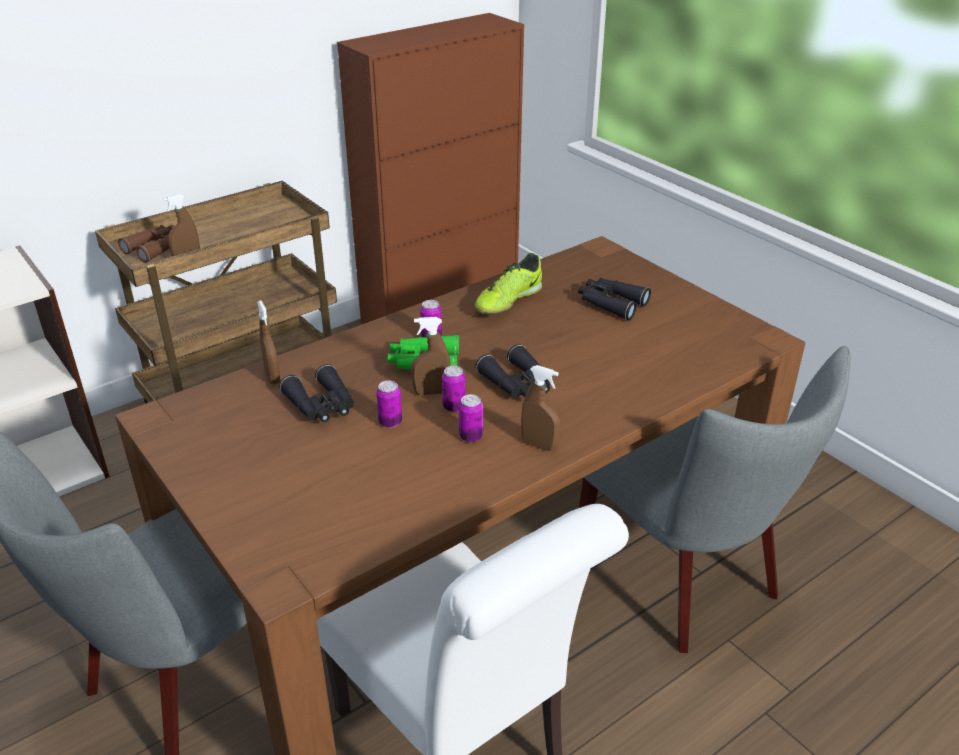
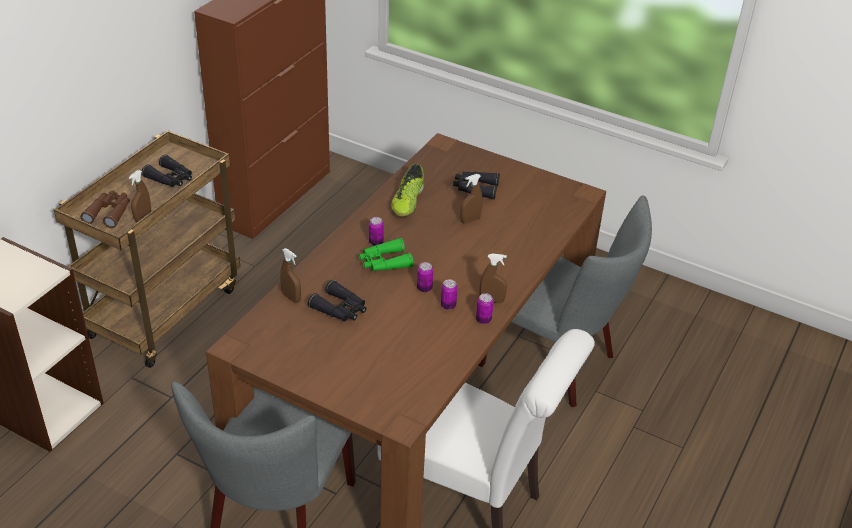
camera: 25 degrees left, 5 degrees up
can [376,381,402,428] -> can moved to [476,293,494,324]
brown spray bottle [411,317,451,395] -> brown spray bottle moved to [460,174,483,223]
black binoculars [475,344,551,398] -> black binoculars moved to [142,155,192,187]

